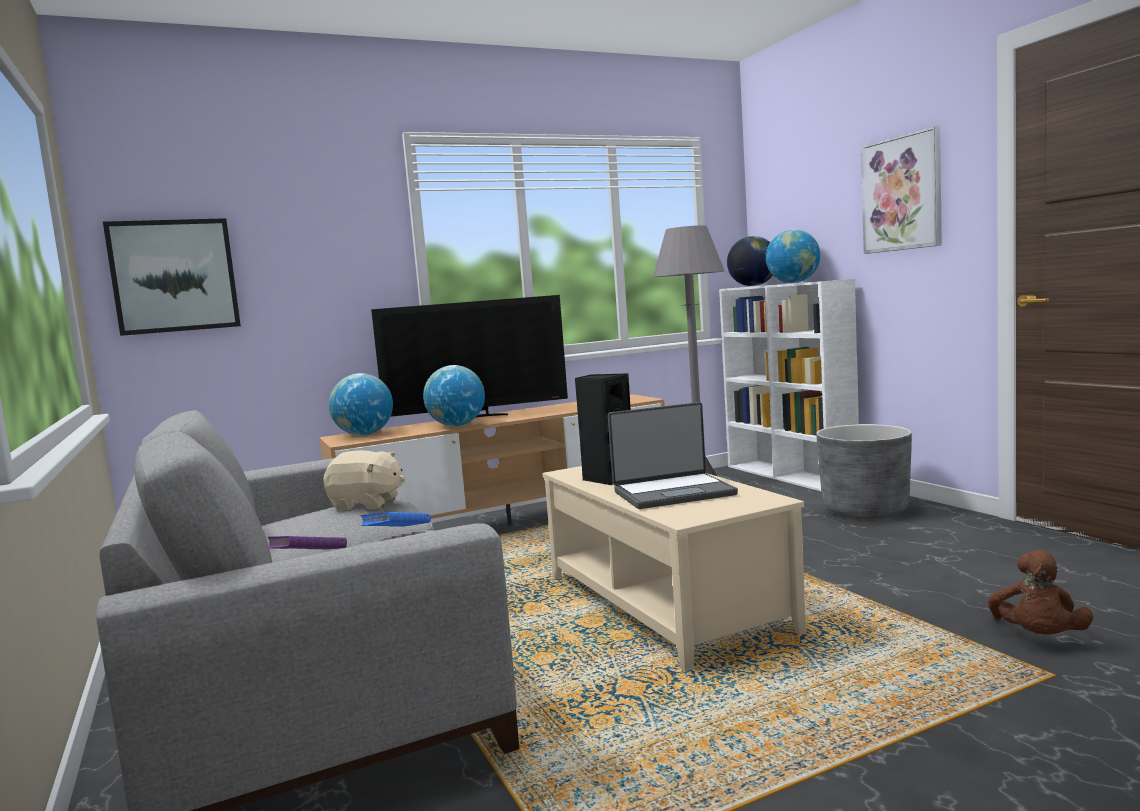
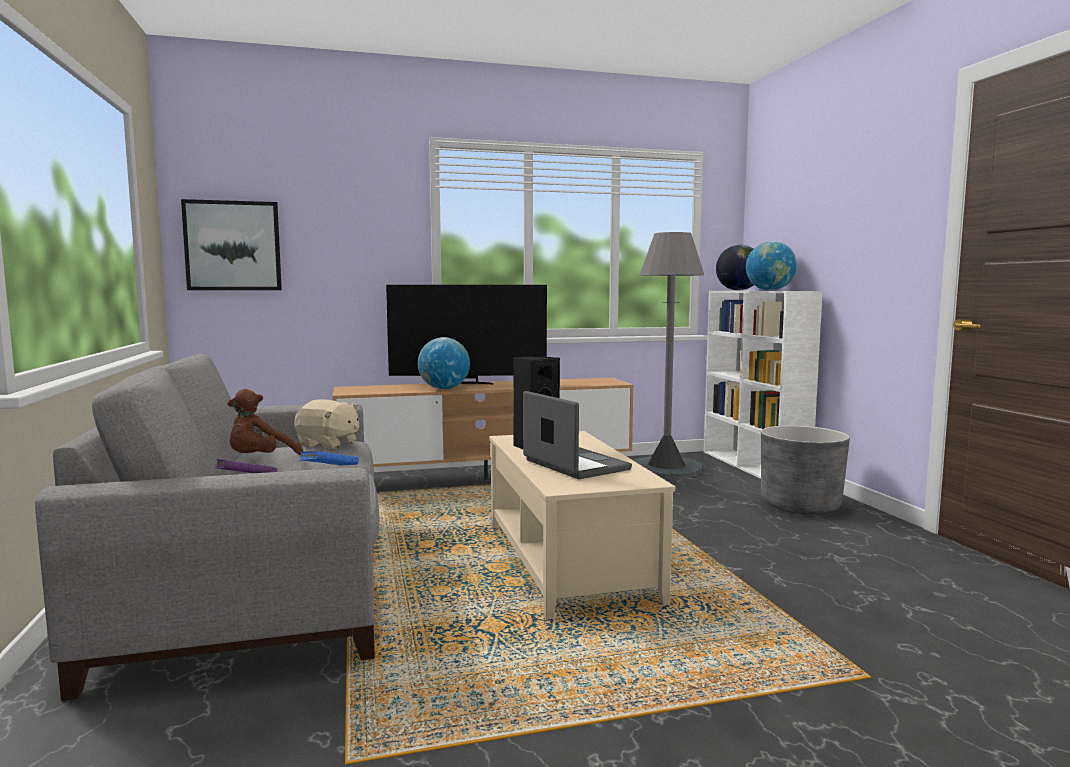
camera: 10 degrees right, 0 degrees up
globe [329,373,393,435] -> none
laptop [608,402,738,509] -> laptop turned 120 degrees counterclockwise [523,391,632,479]
picture [861,126,942,254] -> none
brown plush toy [988,550,1093,634] -> brown plush toy moved to [228,389,303,455]

